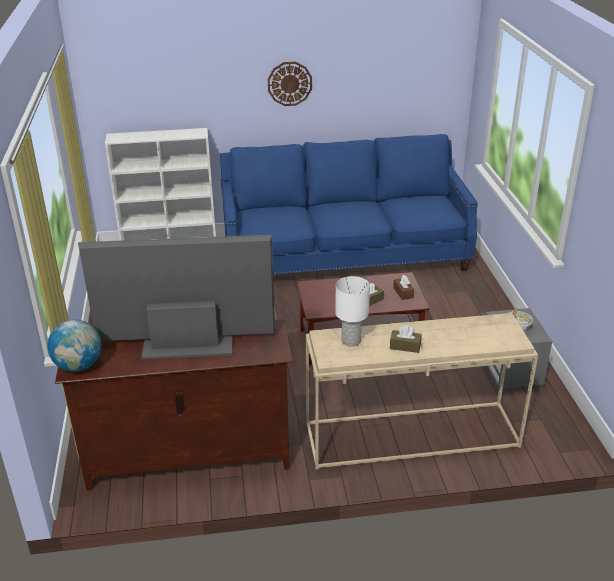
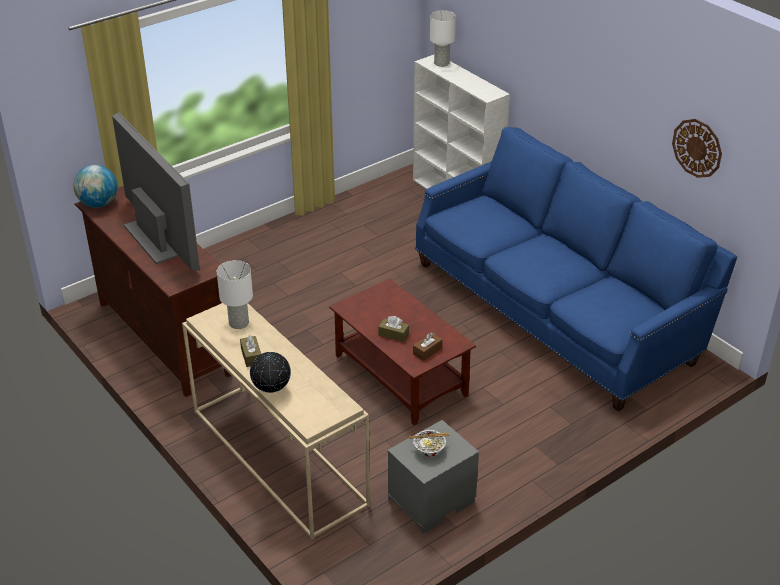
camera: 60 degrees right, 5 degrees up
wall clock [268,62,312,106] -> wall clock moved to [672,119,722,178]
none -> globe [250,352,291,393]
none -> white table lamp [430,10,456,67]

